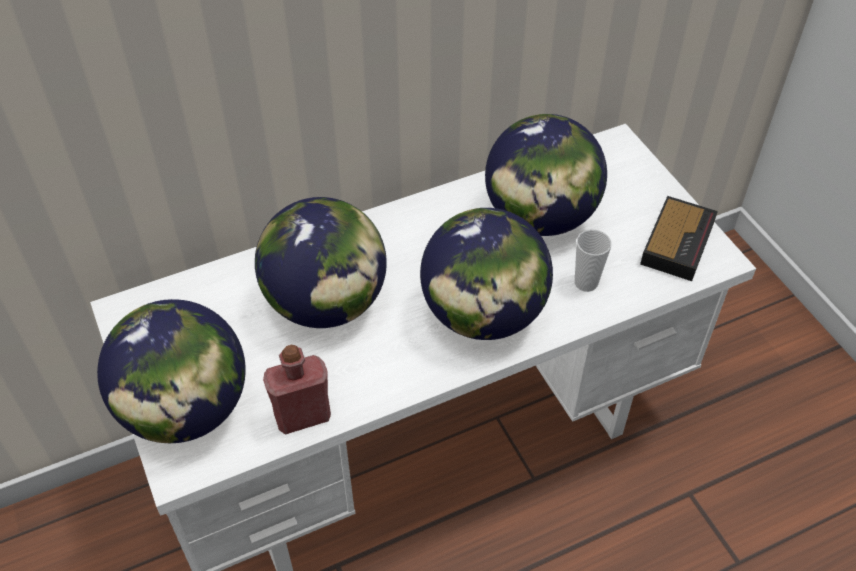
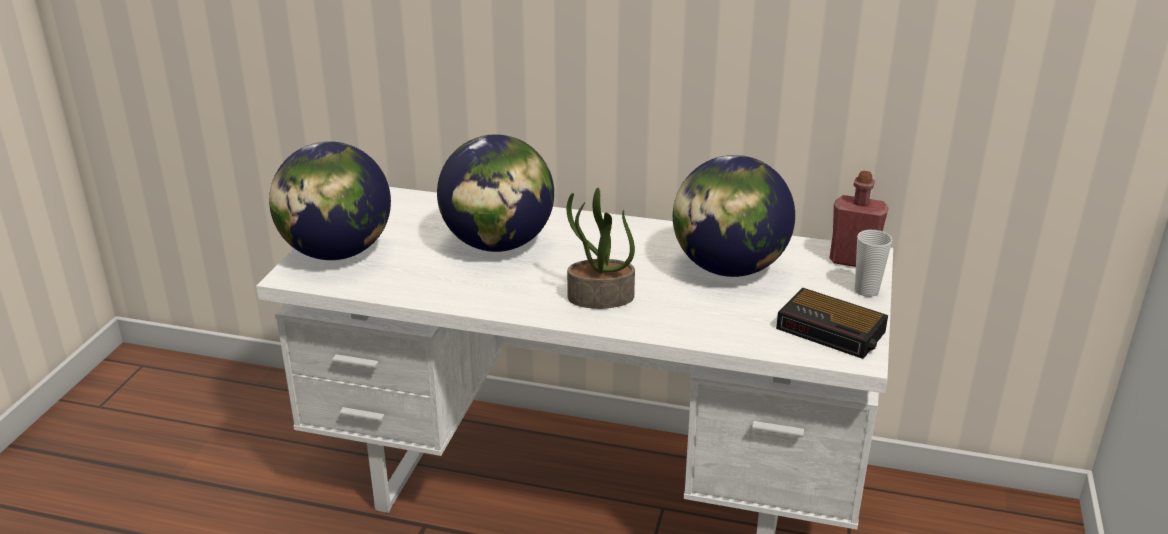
camera: 40 degrees right, 20 degrees down
red bottle [263,345,331,435] -> red bottle moved to [830,171,889,267]
globe [420,208,553,340] -> potted plant [566,188,635,309]
cup [575,229,611,292] -> cup moved to [855,230,892,297]
alarm clock [640,196,718,281] -> alarm clock turned 60 degrees clockwise [776,288,888,359]

